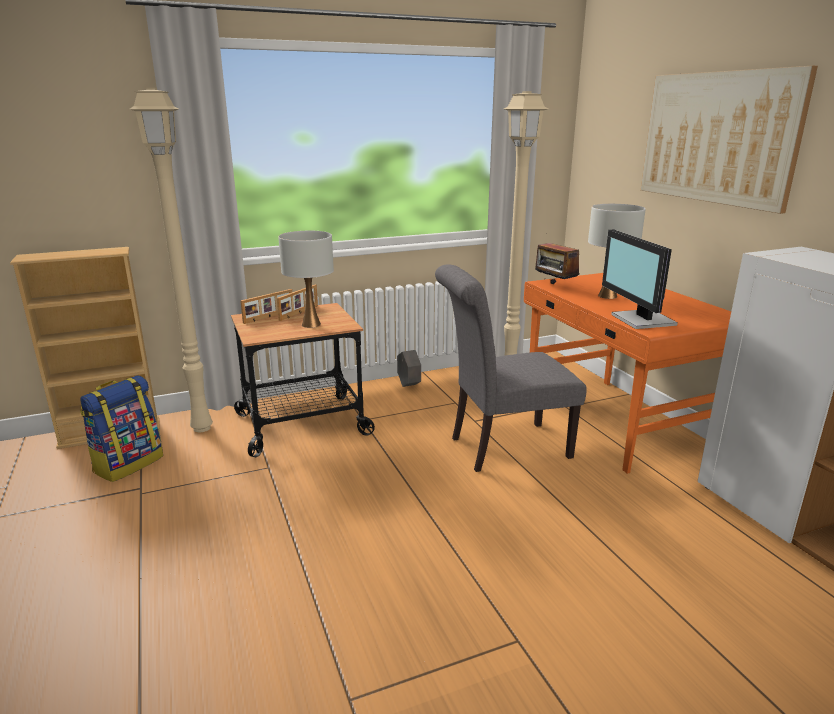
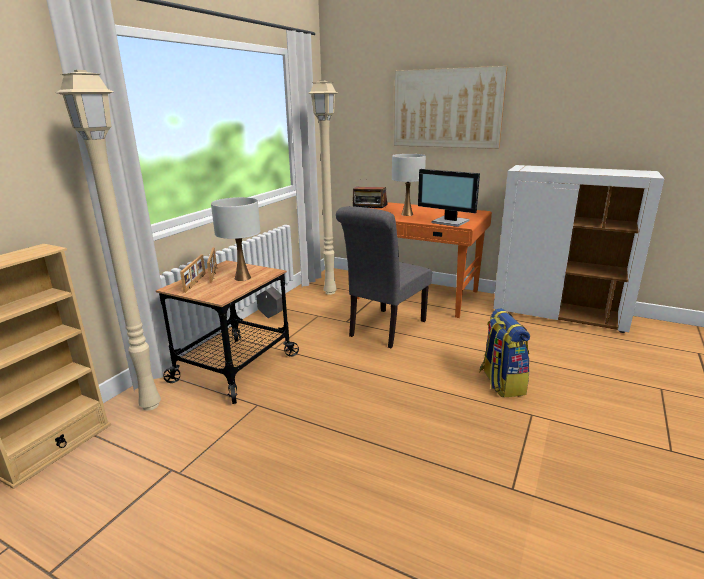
camera: 40 degrees left, 0 degrees up
backpack [80,375,163,482] -> backpack moved to [479,308,530,397]

